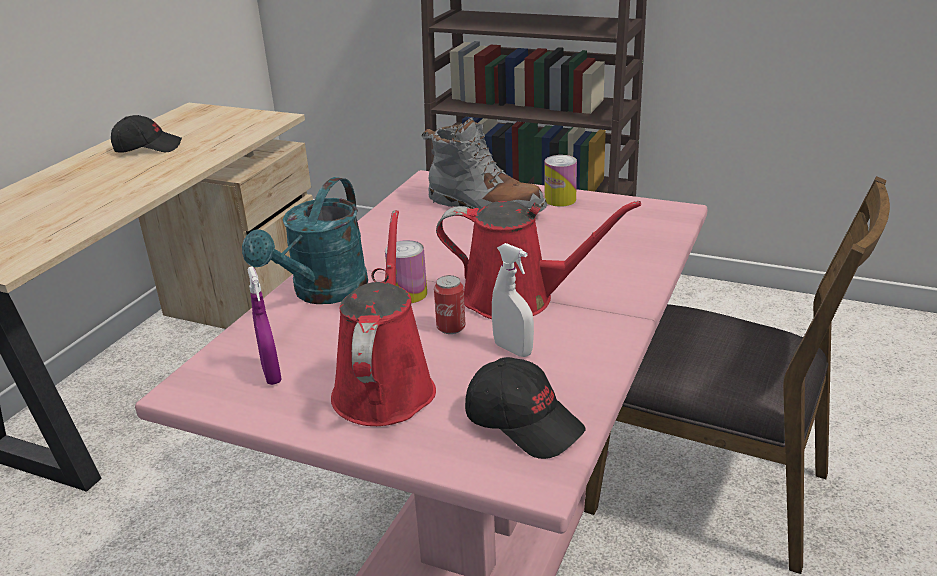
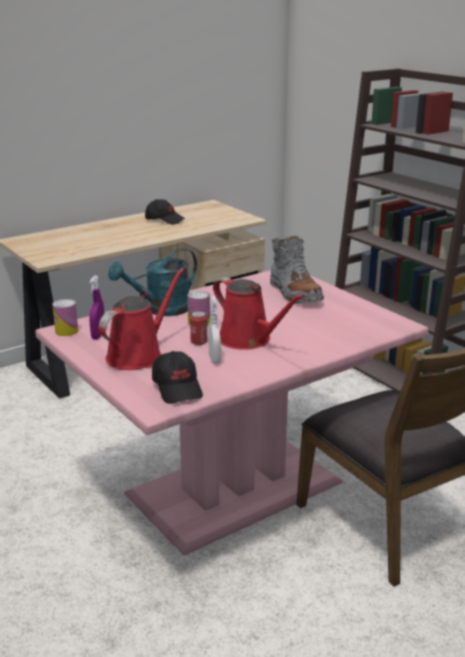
camera: 30 degrees right, 5 degrees down
can [545,155,577,207] -> can moved to [52,299,78,336]

